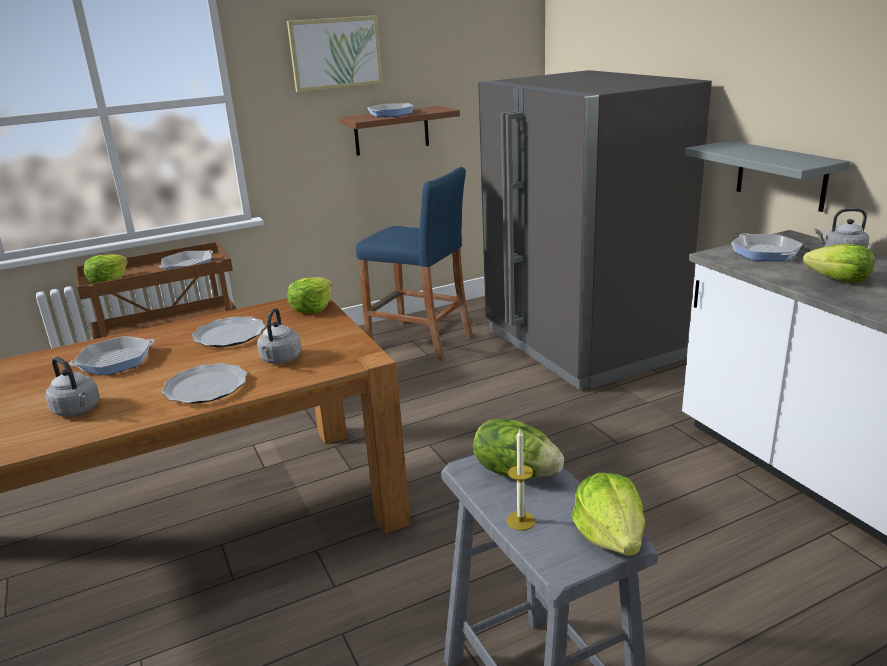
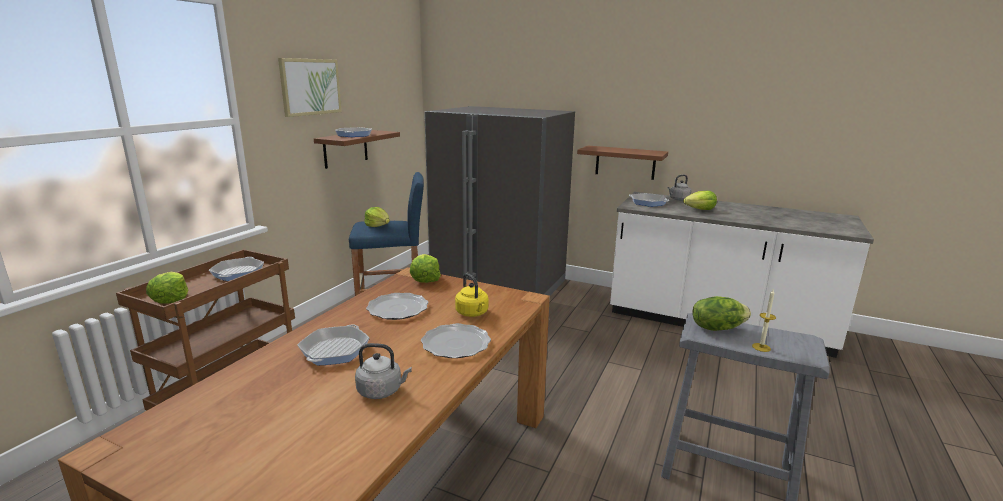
camera: 40 degrees left, 5 degrees down
grey kettle [257,308,302,364] -> yellow kettle [455,273,489,317]
lettuce [572,473,645,556] -> lettuce moved to [364,207,390,227]
grey shelf [684,141,850,212] -> brown shelf [577,146,668,180]

